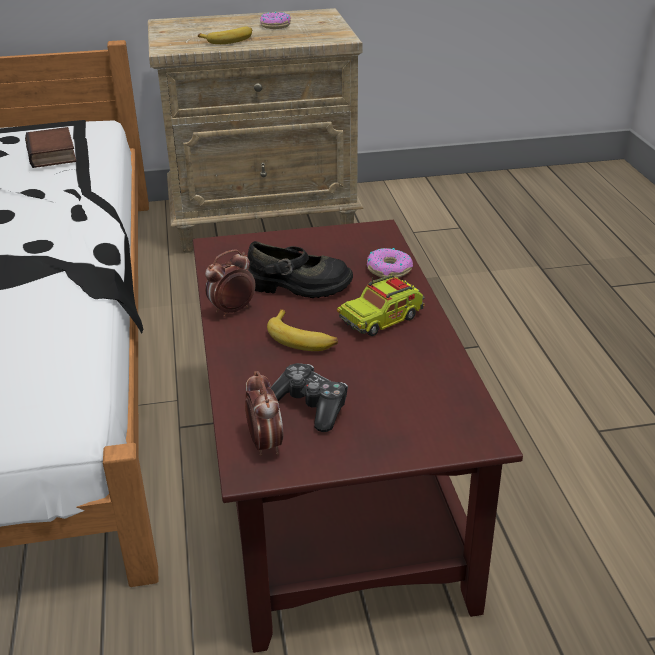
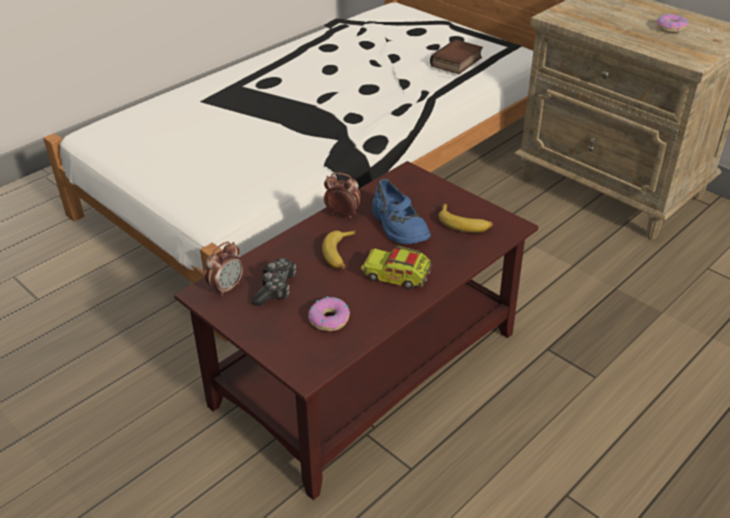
camera: 55 degrees right, 5 degrees up
banana [198,27,252,44] -> banana moved to [439,204,493,233]
black shoe [247,241,353,298] -> blue shoe [372,179,431,244]
donut [367,248,413,278] -> donut moved to [308,296,350,331]

